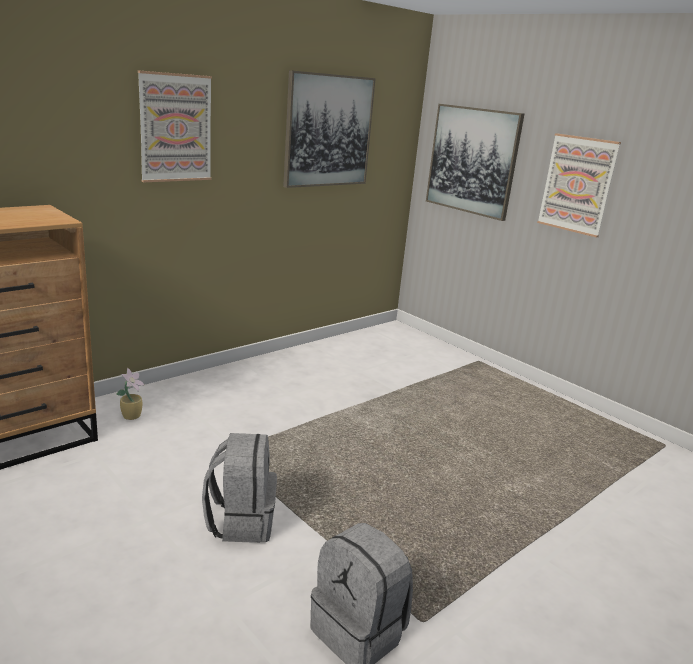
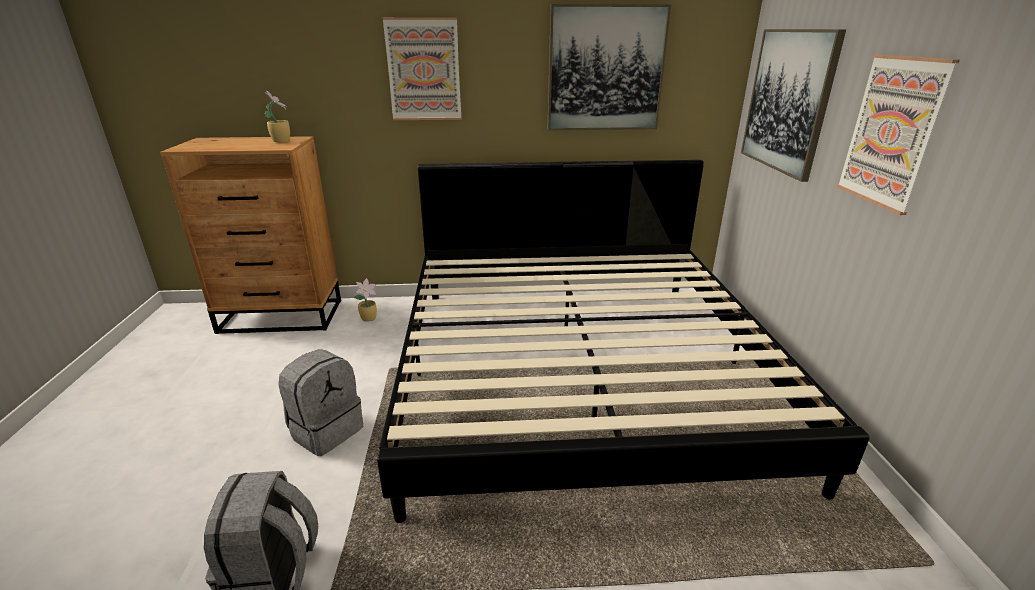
camera: 40 degrees right, 5 degrees up
none -> potted plant [265,91,290,142]
none -> bed [377,160,870,523]

